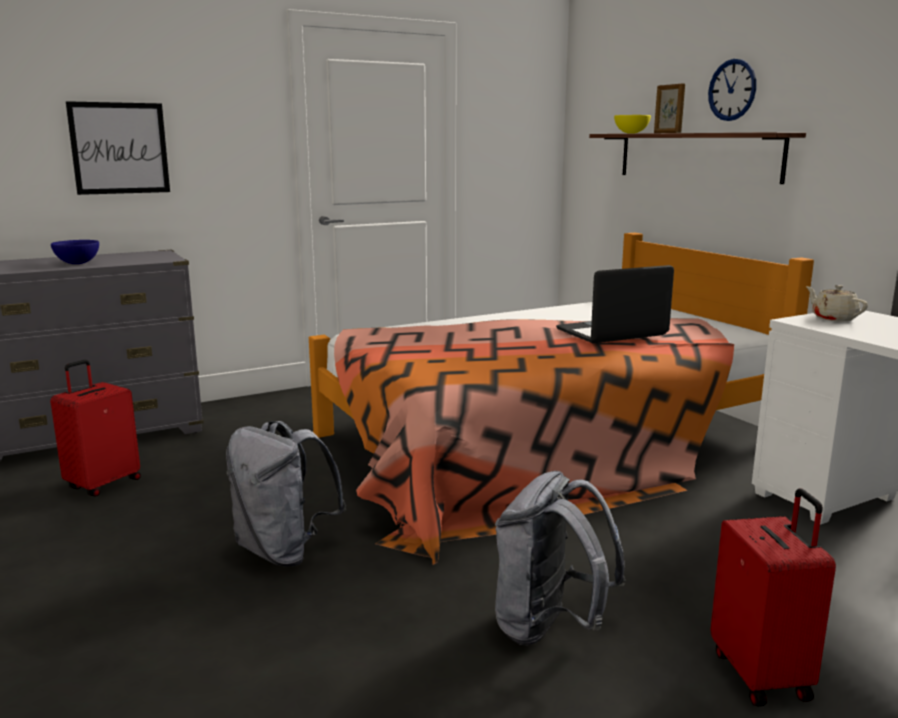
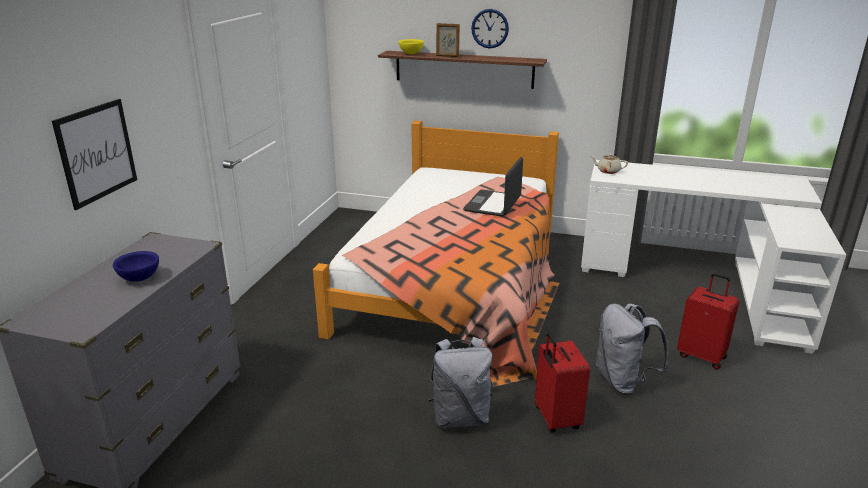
camera: 45 degrees left, 10 degrees up
red suitcase [50,360,141,497] -> red suitcase moved to [535,332,590,433]

